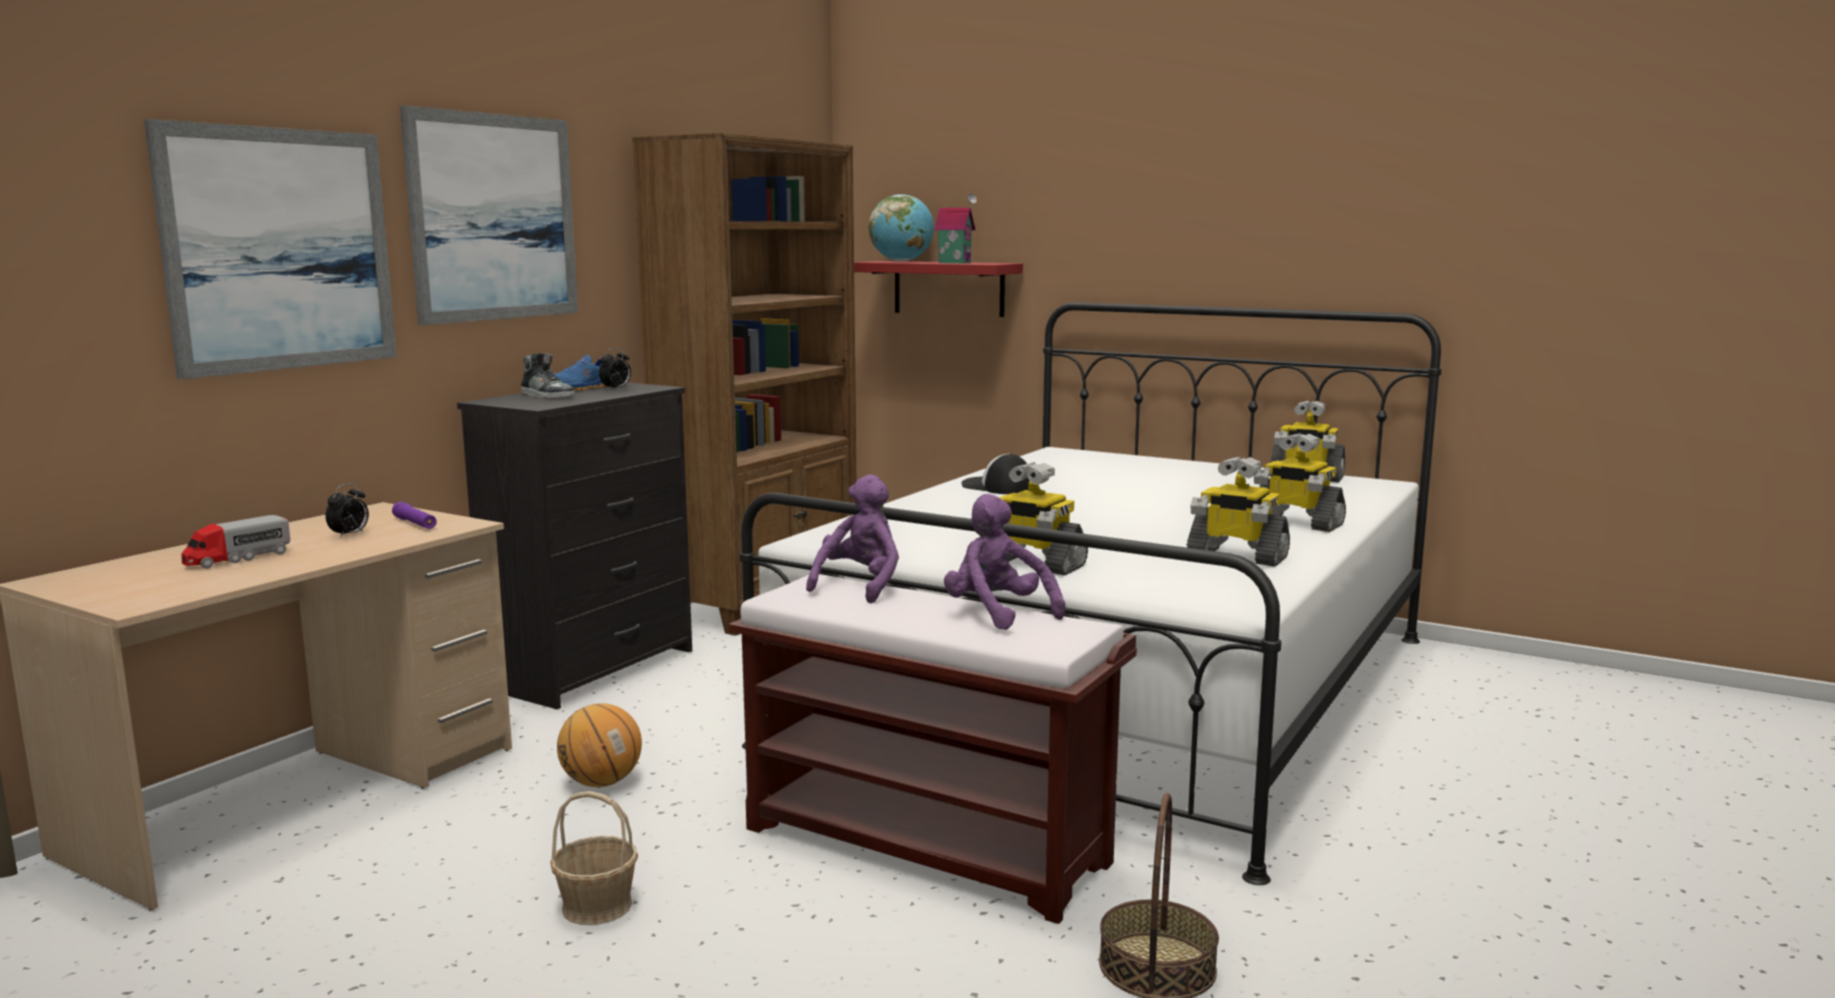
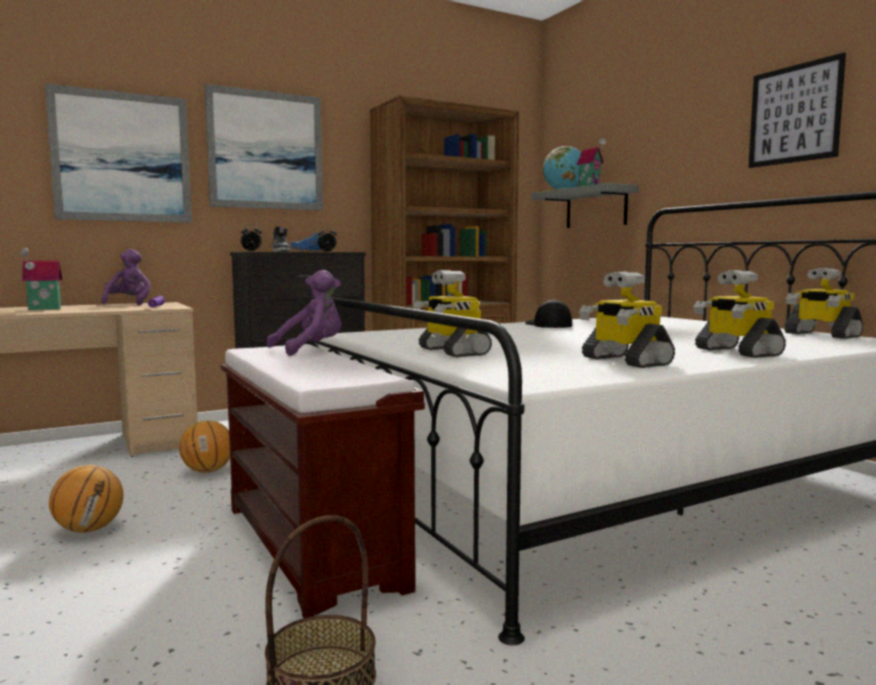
camera: 30 degrees right, 5 degrees down
toy truck [181,515,290,569] -> toy house [20,248,63,310]
alarm clock [325,483,369,538] -> alarm clock moved to [241,225,262,252]
basket [550,791,638,925] -> basketball [49,465,123,533]
red shelf [854,261,1023,317] -> grey shelf [531,183,639,228]
purple plush toy [944,494,1066,630] -> purple plush toy moved to [101,249,151,306]
none -> picture [748,52,846,168]

